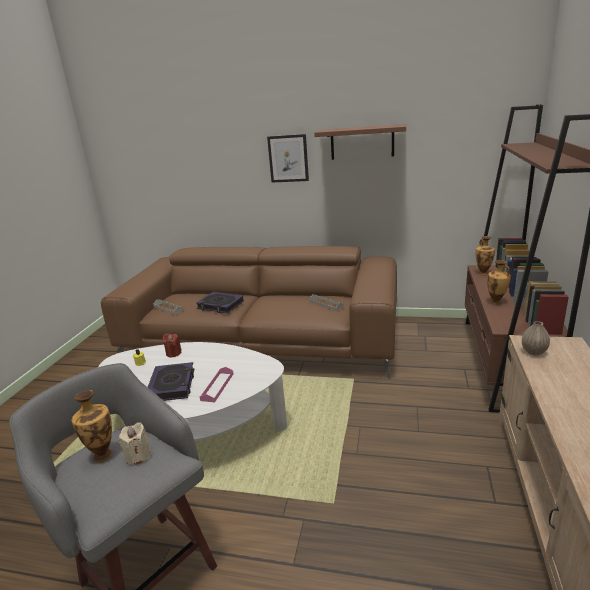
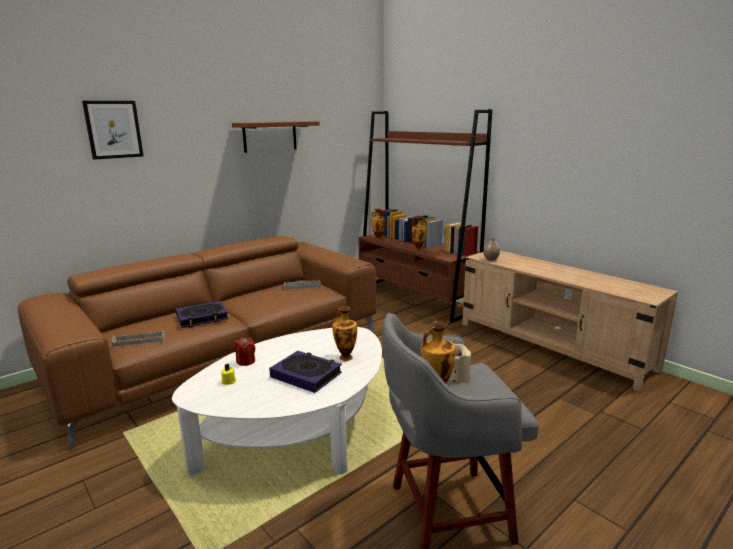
camera: 55 degrees left, 5 degrees down
pink tray [200,367,233,402] -> vase [332,306,357,361]
picture [267,134,309,183] -> picture moved to [82,101,143,160]

